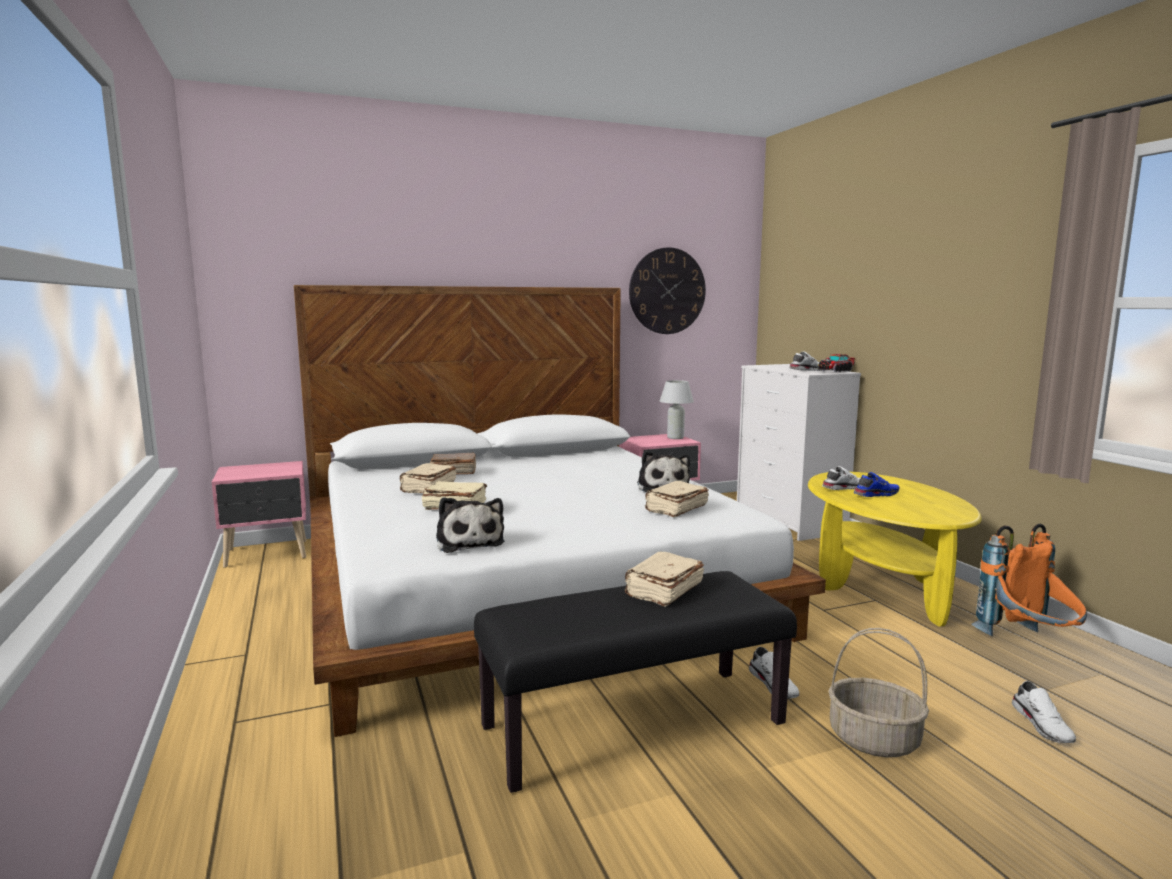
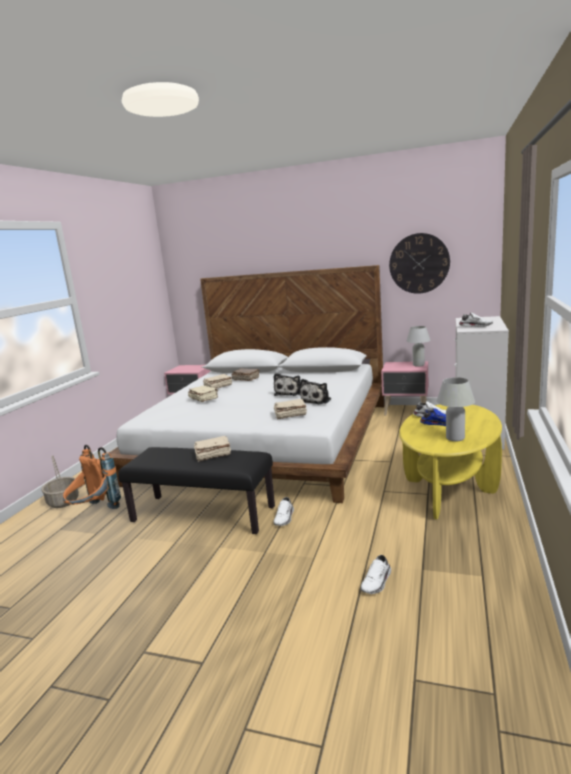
camera: 40 degrees right, 5 degrees up
plush toy [436,497,505,553] -> plush toy moved to [274,373,300,396]
toy truck [818,354,855,372] -> none
basket [828,628,929,757] -> basket moved to [41,455,79,508]
orange backpack [971,524,1087,636] -> orange backpack moved to [63,445,121,509]
none -> white table lamp [437,377,475,441]

